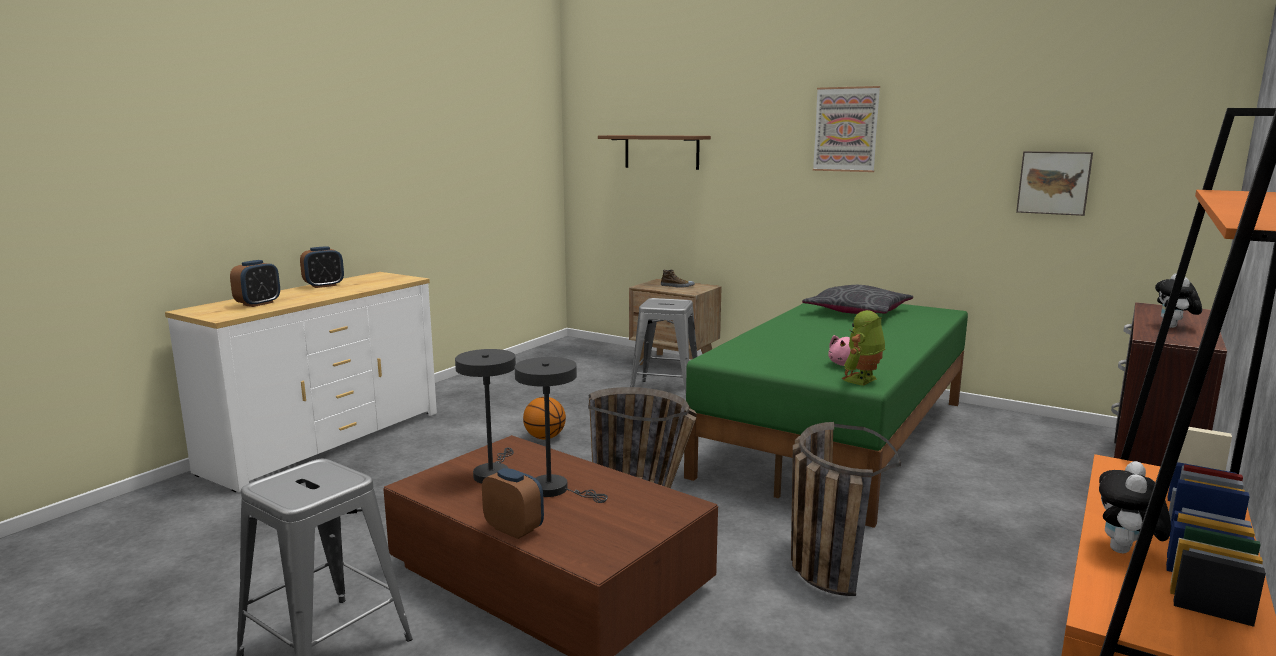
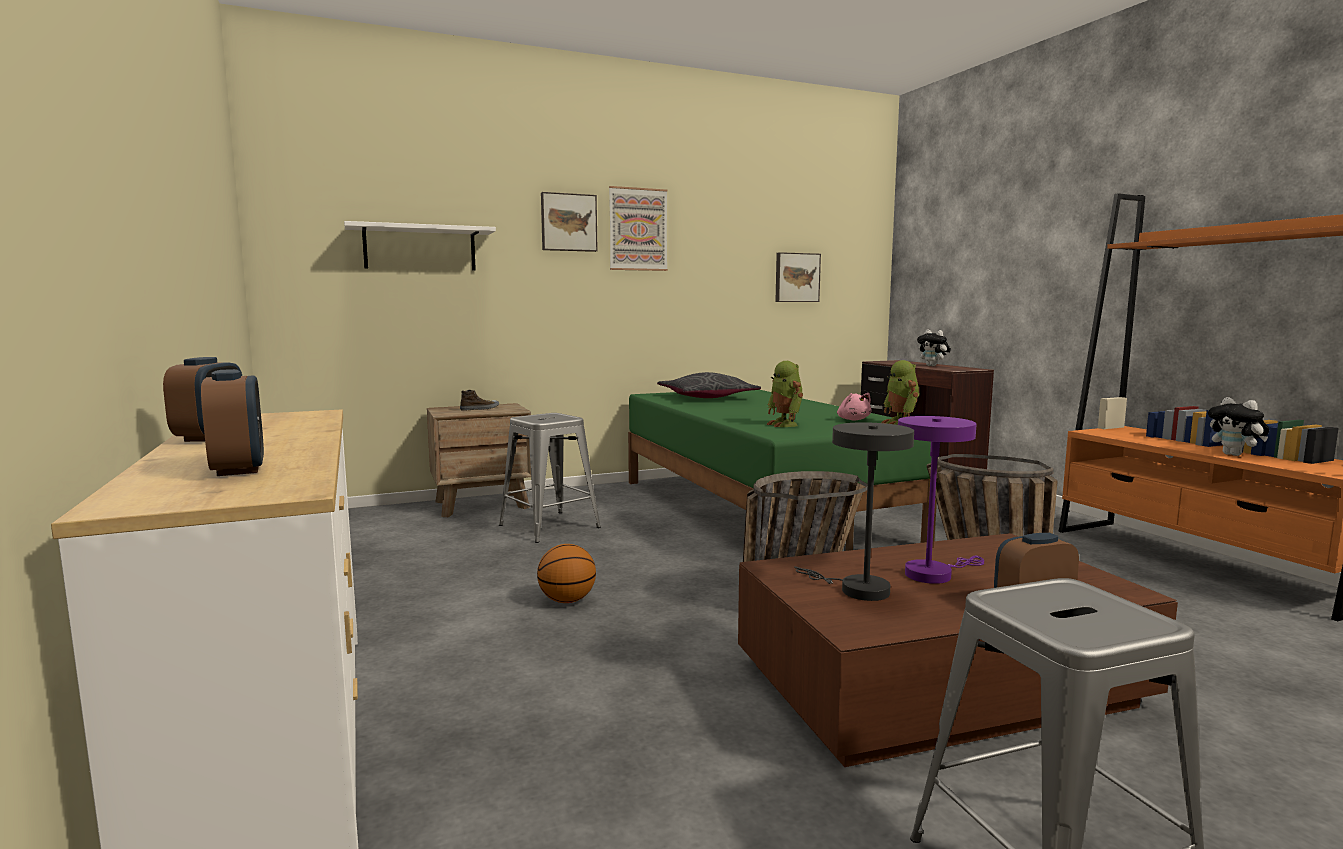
camera: 55 degrees left, 5 degrees down
grey table lamp [515,357,608,503] -> purple table lamp [898,416,984,584]
brown shelf [598,135,711,170] -> white shelf [344,221,496,270]
none -> picture [541,192,598,252]
none -> toy robot [766,361,803,427]

